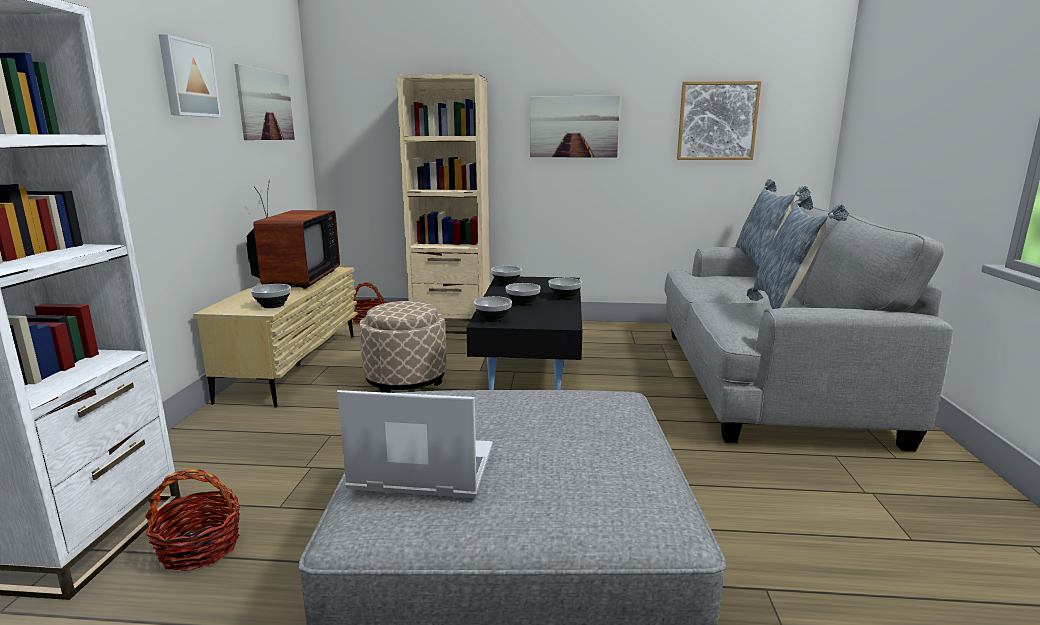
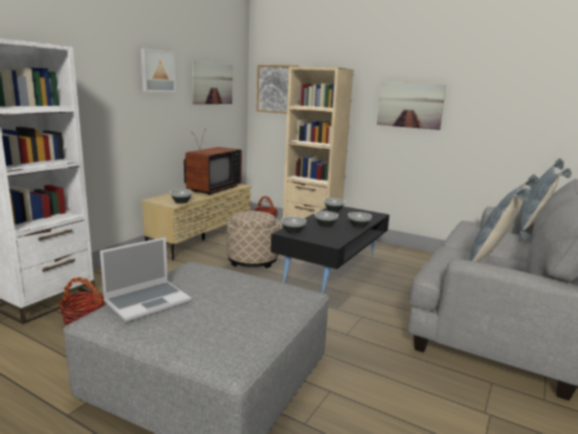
camera: 25 degrees right, 0 degrees up
laptop [337,390,493,498] -> laptop turned 105 degrees clockwise [100,237,191,322]
picture [677,81,761,160] -> picture moved to [257,65,299,114]

